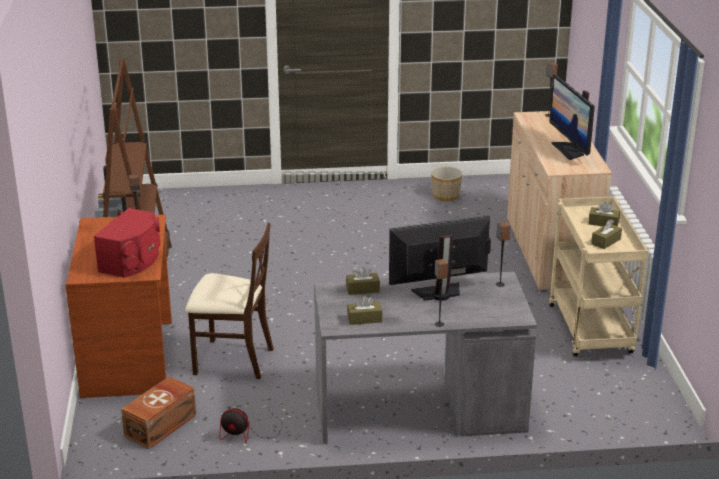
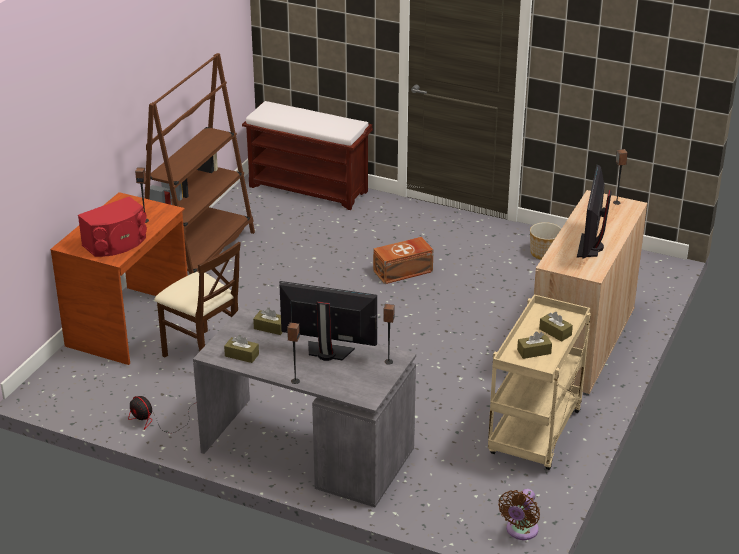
camera: 30 degrees right, 5 degrees up
brown storage box [121,376,196,449] -> brown storage box moved to [373,237,433,284]
none -> brown bench [242,101,373,210]
none -> brown fan [498,489,540,540]

